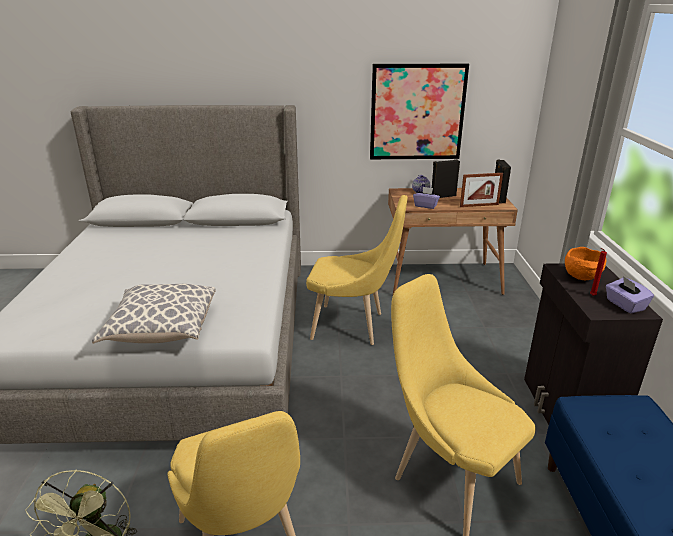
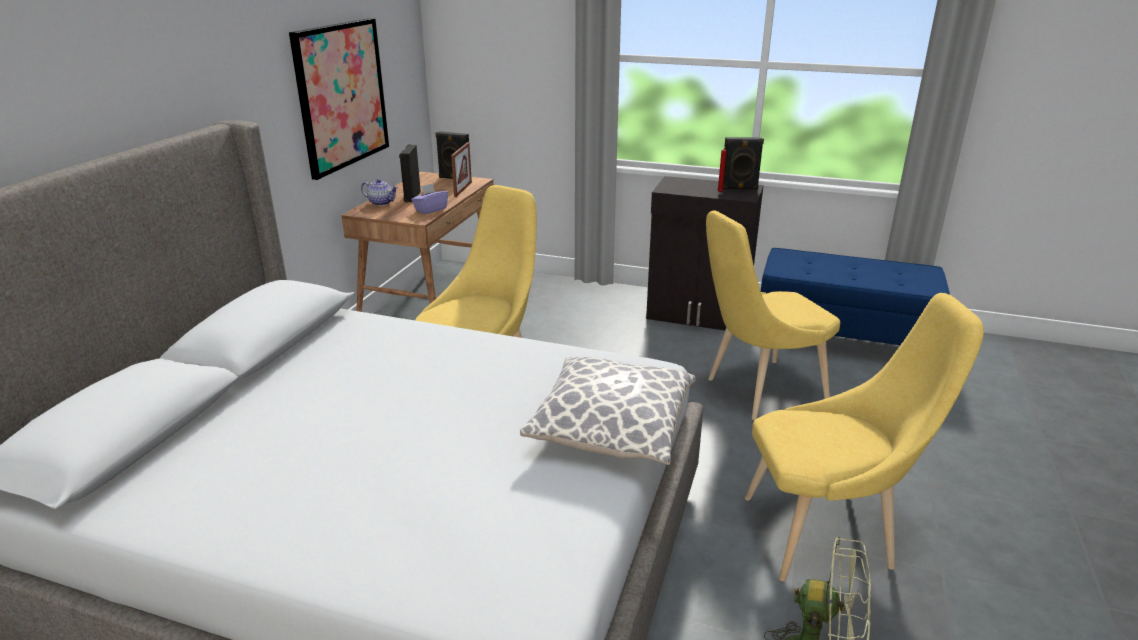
camera: 70 degrees left, 0 degrees up
orange bowl [565,247,606,280] -> none
purple tissue box [606,276,654,314] -> black speaker [723,137,764,189]

